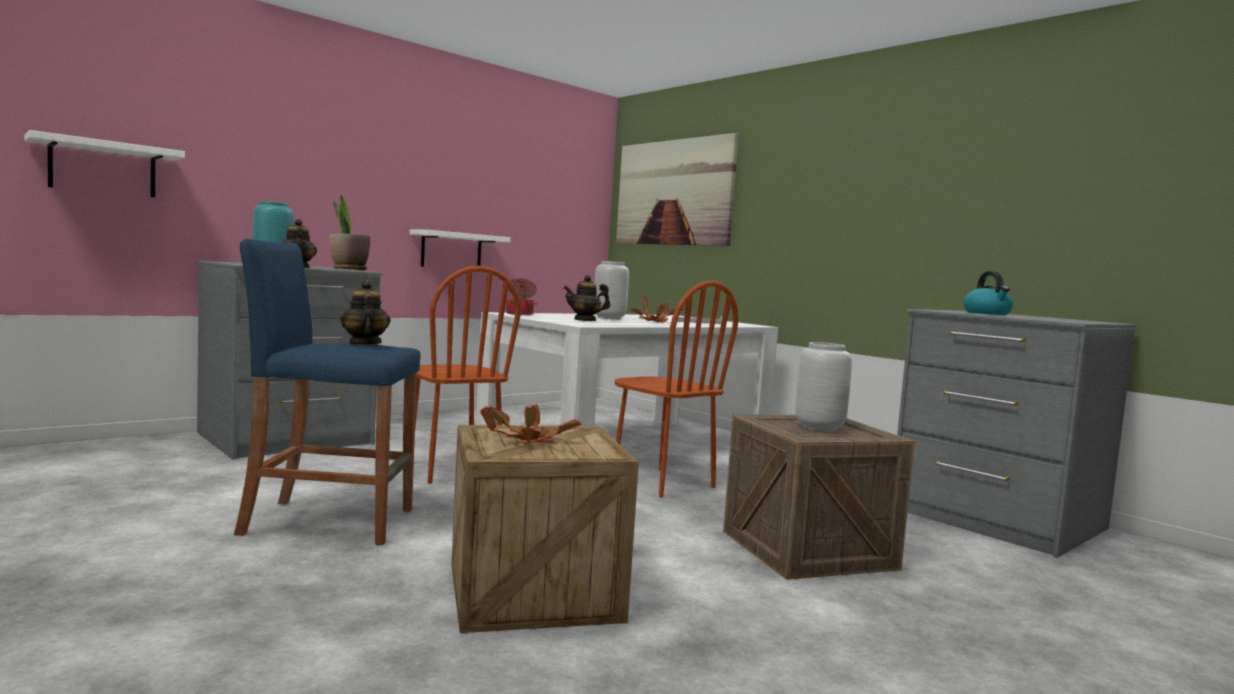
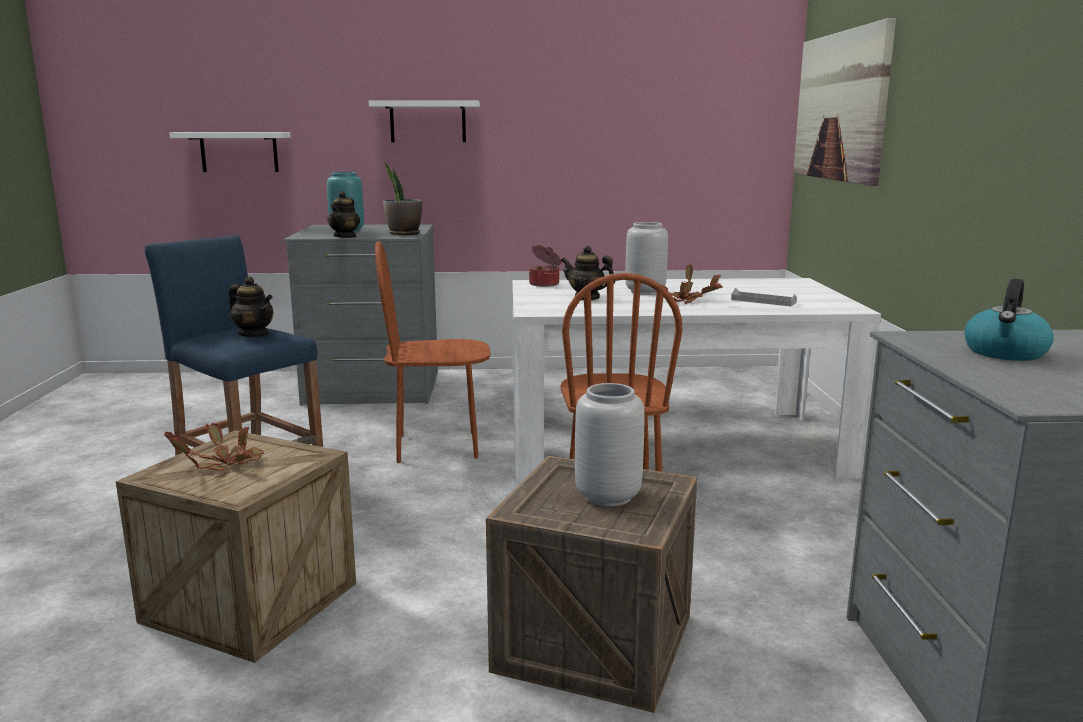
camera: 40 degrees right, 10 degrees up
teapot [340,280,391,345] -> teapot turned 105 degrees clockwise [228,276,273,337]
white shelf [410,230,510,267] -> white shelf moved to [369,100,480,142]
brown chair [415,266,521,484] -> brown chair turned 75 degrees clockwise [375,241,491,463]

